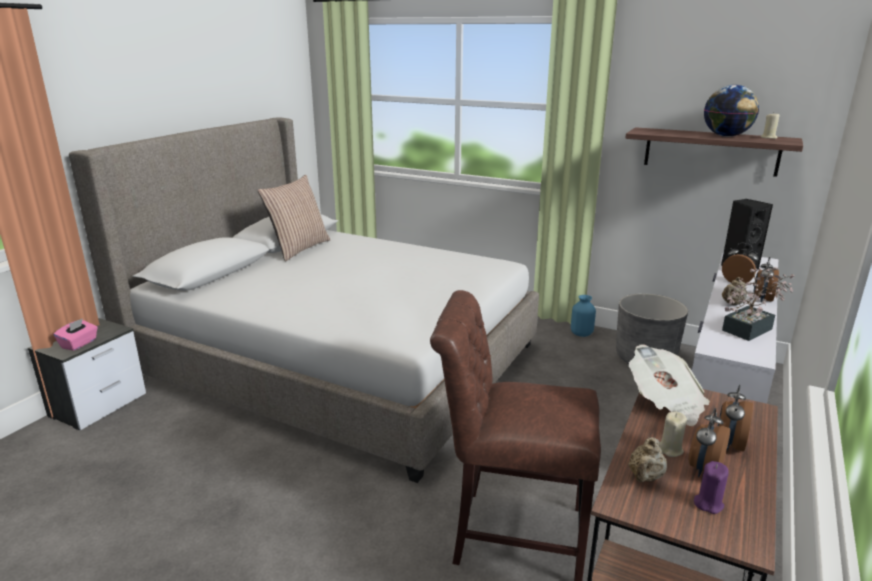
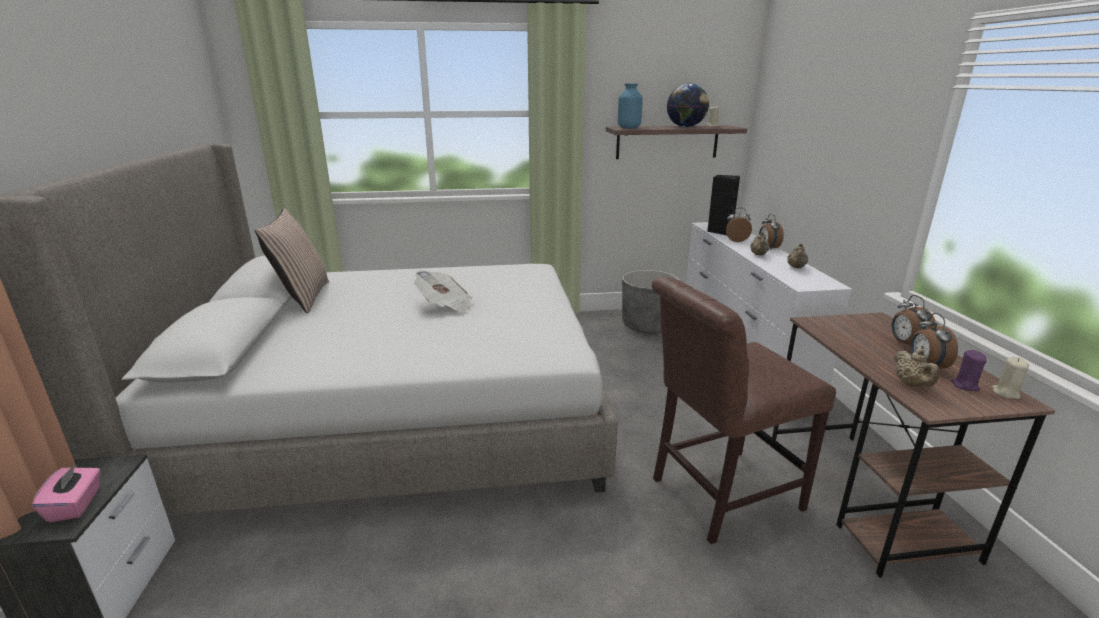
camera: 35 degrees left, 0 degrees up
blue vase [571,295,596,337] -> blue vase moved to [618,83,643,129]
newspaper [629,344,710,426] -> newspaper moved to [414,270,472,313]
beige candle [659,411,687,457] -> beige candle moved to [992,357,1029,399]
potted plant [722,267,795,341] -> beige teapot [787,243,808,268]

